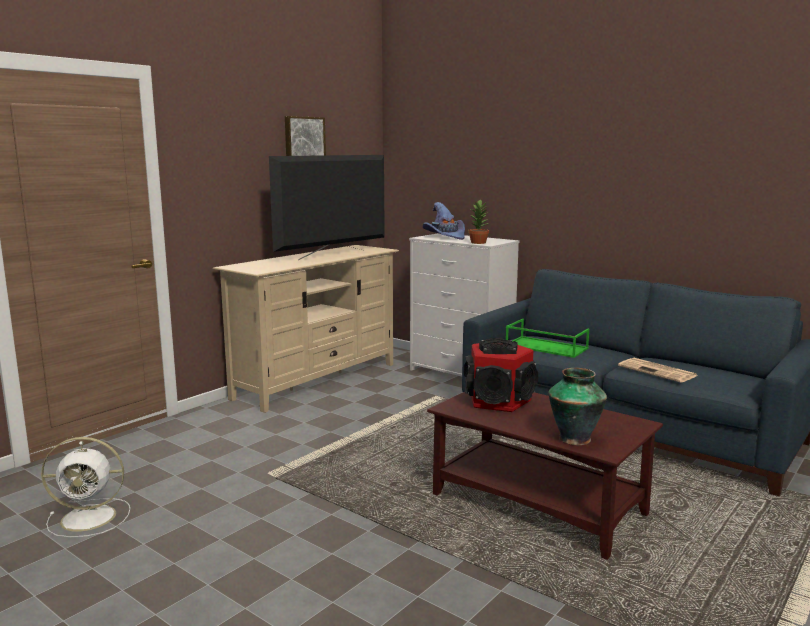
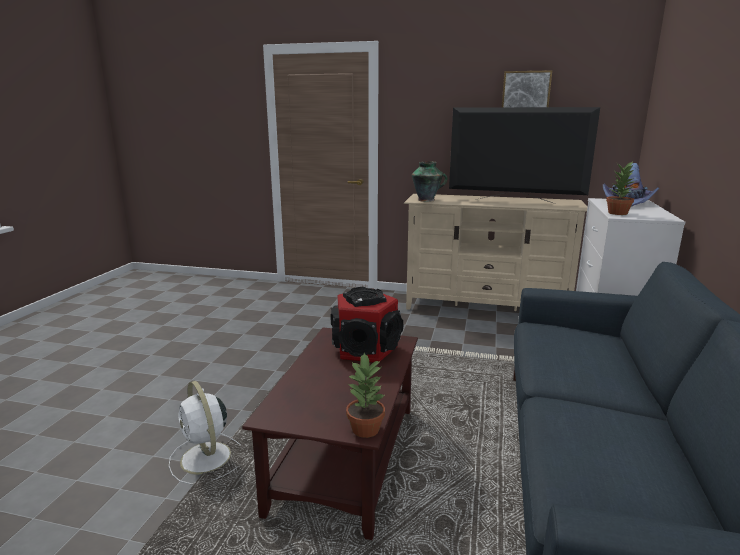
camera: 65 degrees right, 5 degrees up
white fan [41,437,130,538] -> white fan moved to [169,381,241,484]
green tray [506,319,589,358] -> none
vase [548,368,607,445] -> vase moved to [412,161,447,202]
newspaper [618,358,697,383] -> none
none -> potted plant [346,353,385,438]

